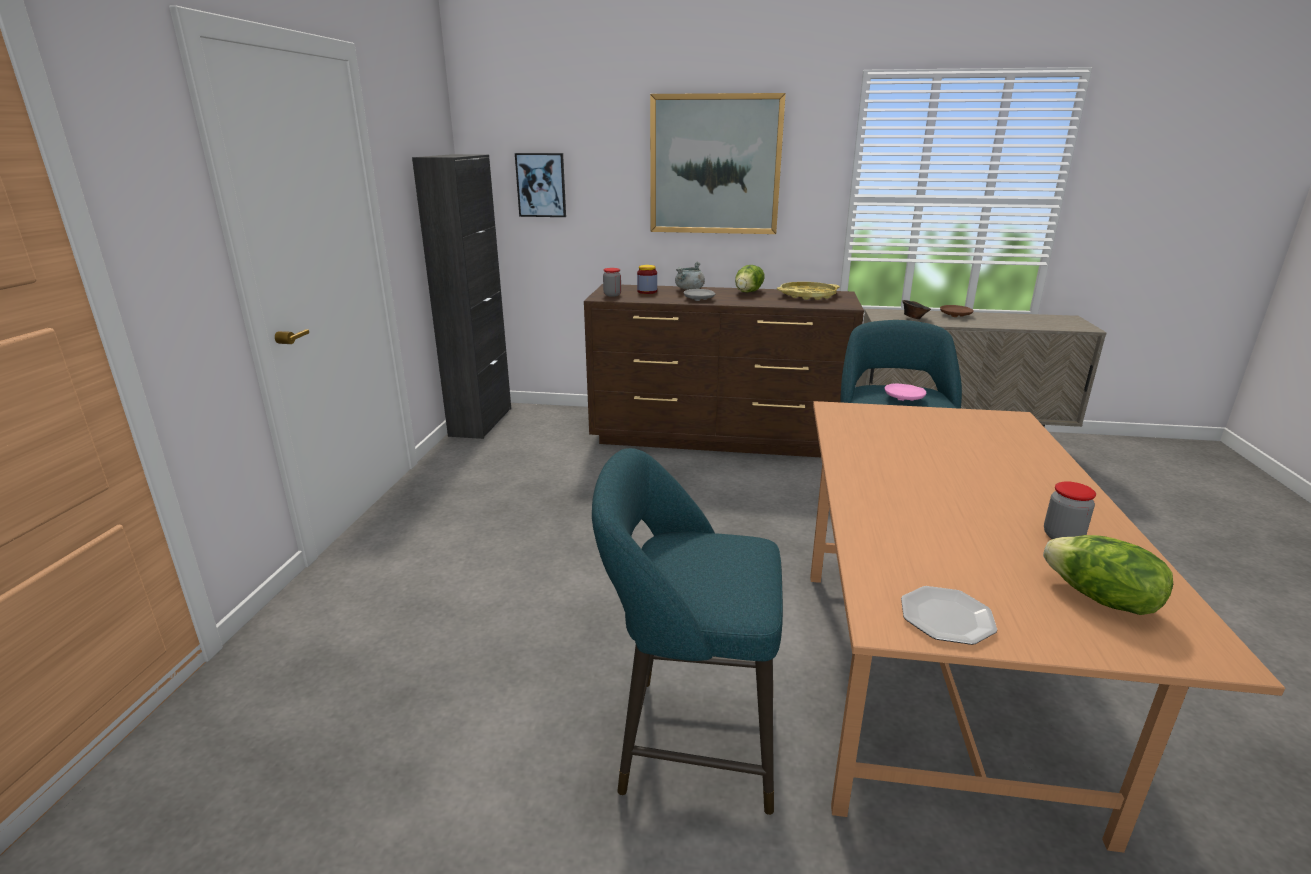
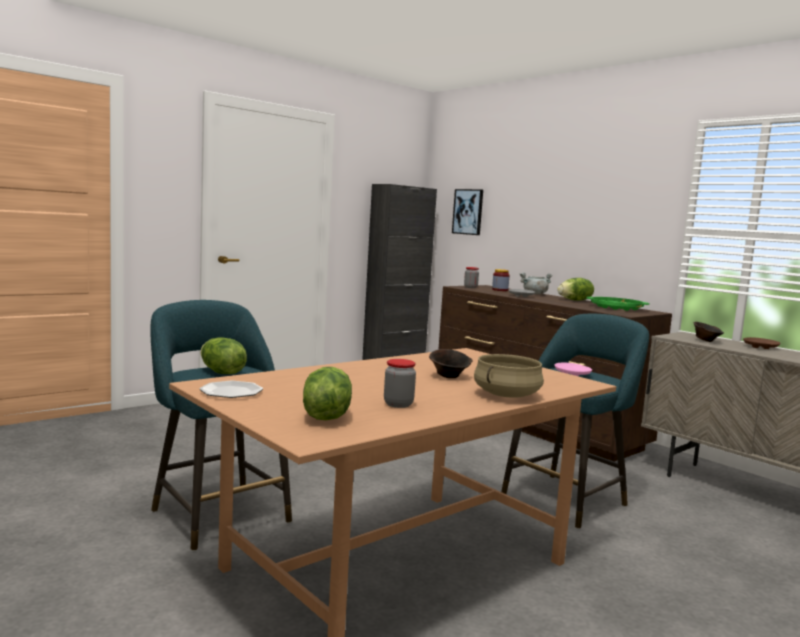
camera: 40 degrees right, 15 degrees down
picture [650,93,786,234] -> none
yellow tray [777,282,840,300] -> green tray [587,297,649,311]
none -> lettuce [200,337,247,374]
none -> brown bowl [429,349,473,378]
none -> beige cooking pot [474,354,544,398]

